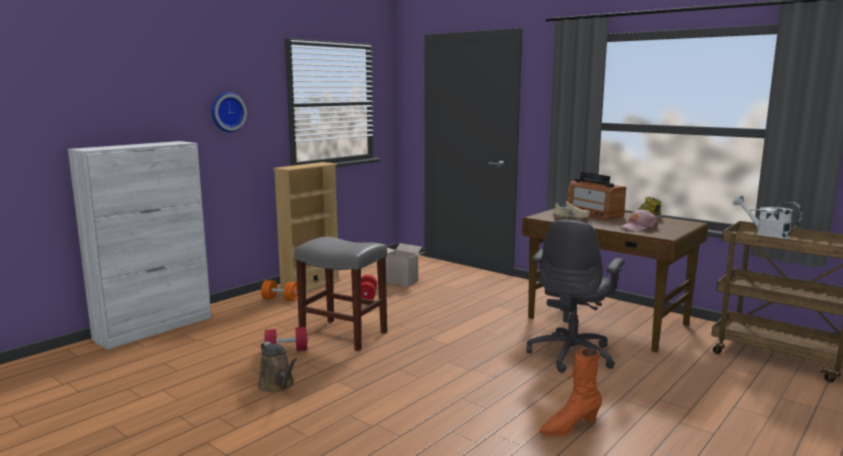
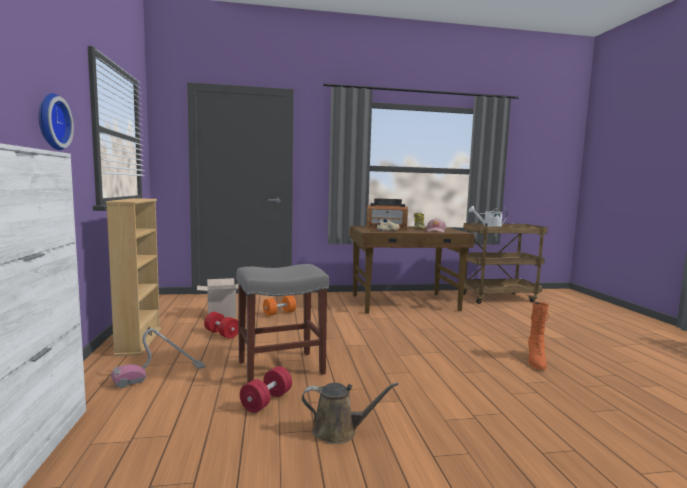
camera: 50 degrees left, 5 degrees down
orange dumbbell [261,280,298,301] -> orange dumbbell moved to [263,295,296,316]
grey office chair [526,219,625,373] -> none
none -> vacuum cleaner [111,328,206,388]

